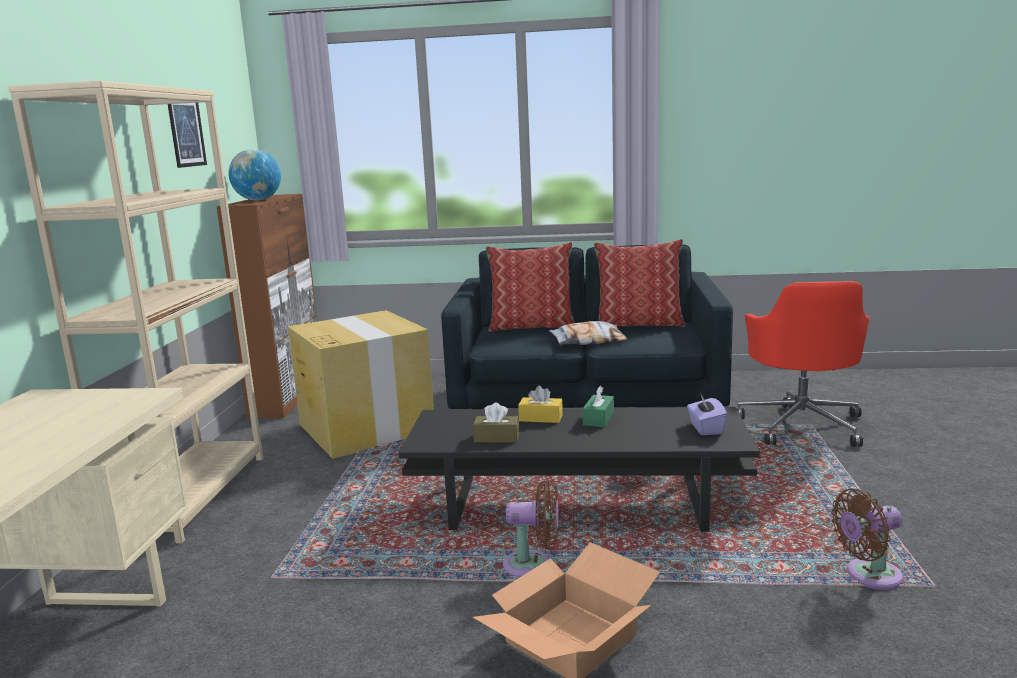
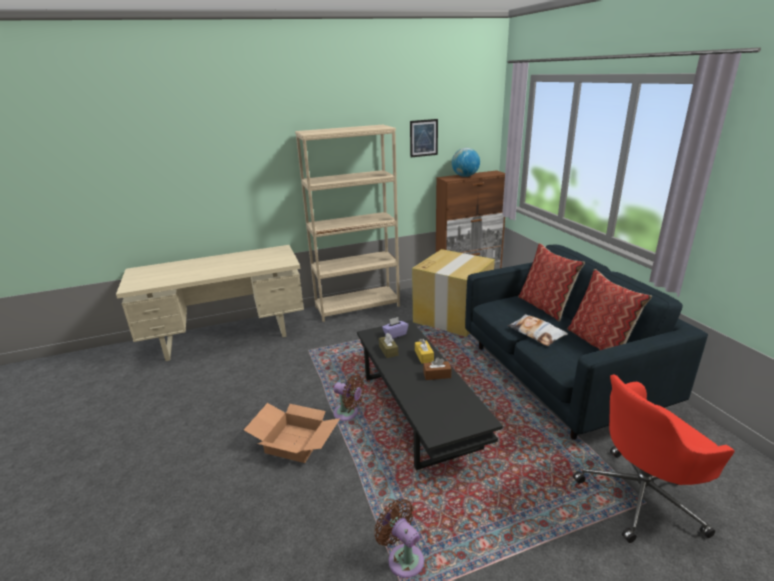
camera: 65 degrees right, 10 degrees up
brown fan [503,480,558,577] -> brown fan turned 45 degrees counterclockwise [333,375,365,421]
green tissue box [583,386,614,427] -> brown tissue box [423,357,451,380]
purple tissue box [687,393,727,435] -> purple tissue box moved to [382,317,408,339]

